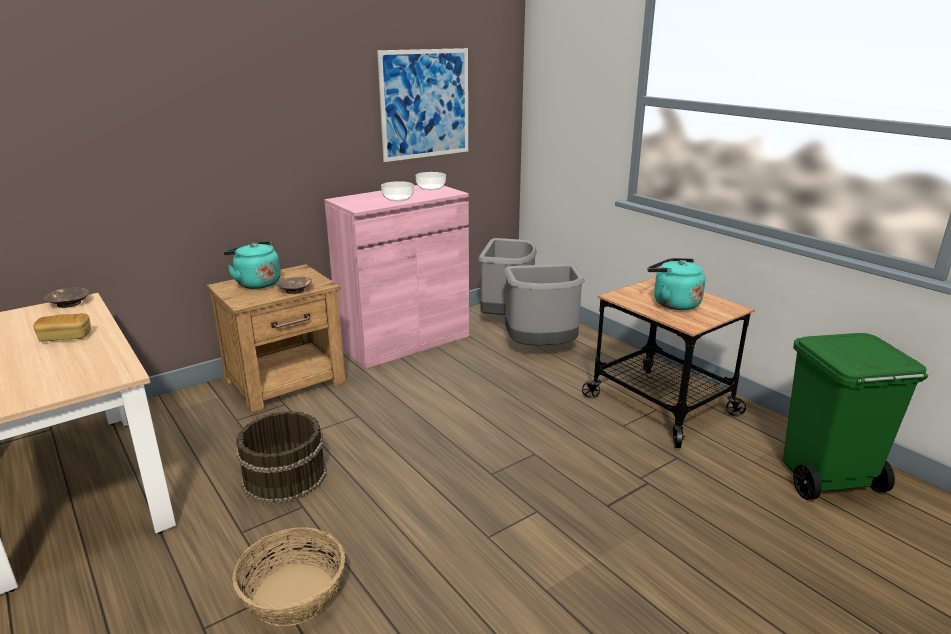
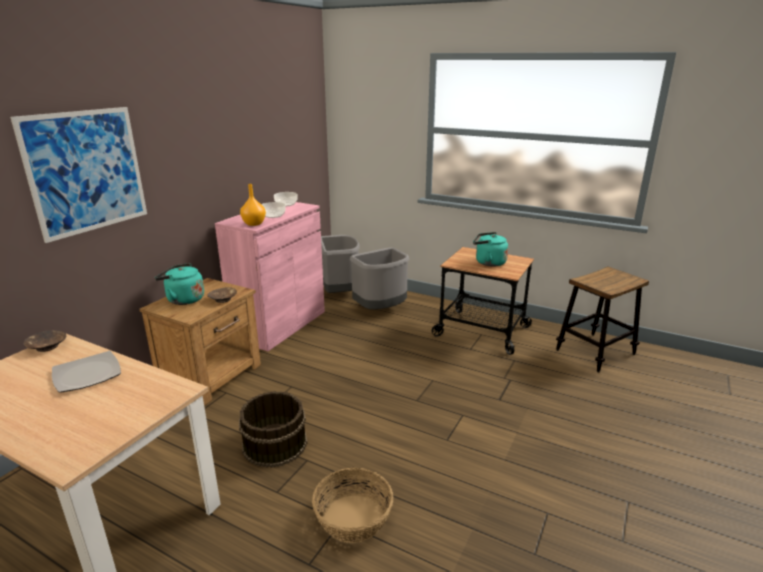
camera: 25 degrees left, 0 degrees up
bread [33,313,91,342] -> plate [52,351,121,392]
picture [377,48,468,162] -> picture moved to [10,107,147,243]
green trash can [783,333,928,500] -> stool [556,267,649,373]
none -> orange vase [240,184,266,226]

